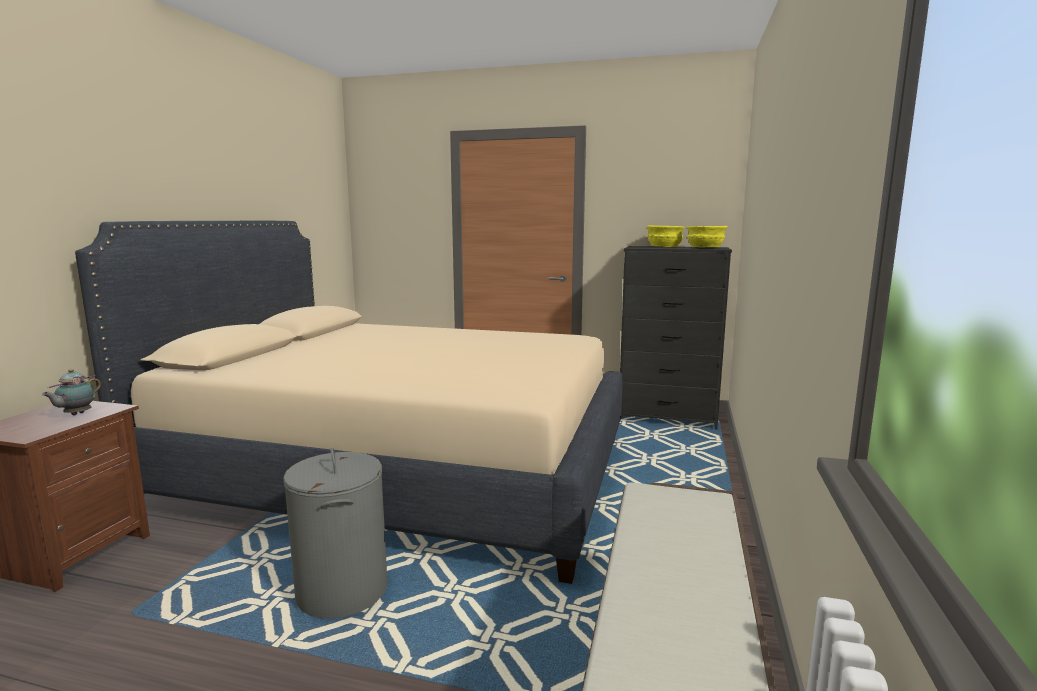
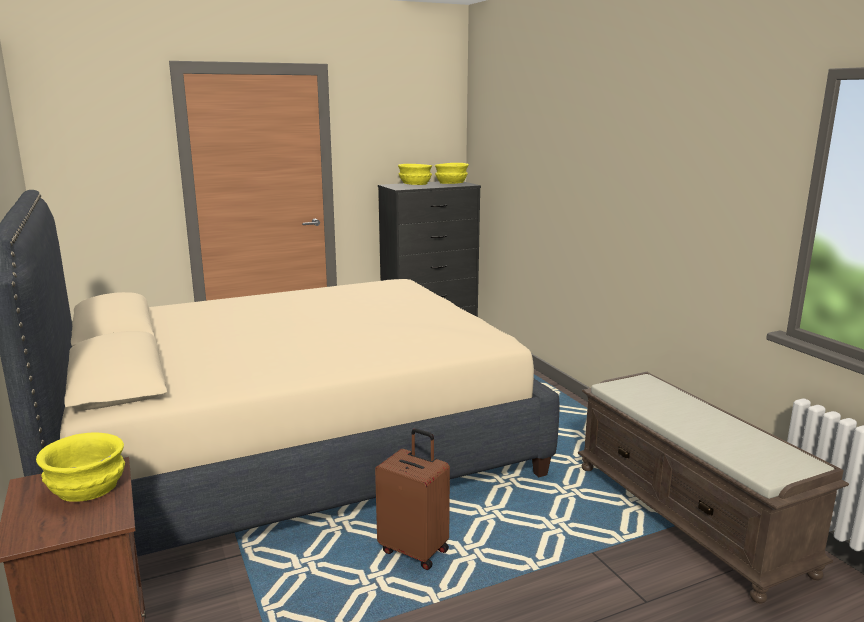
camera: 40 degrees left, 5 degrees up
teapot [42,369,101,416] -> yellow bowl [36,433,125,502]
grey laundry basket [283,448,387,619] -> brown suitcase [375,428,450,570]

